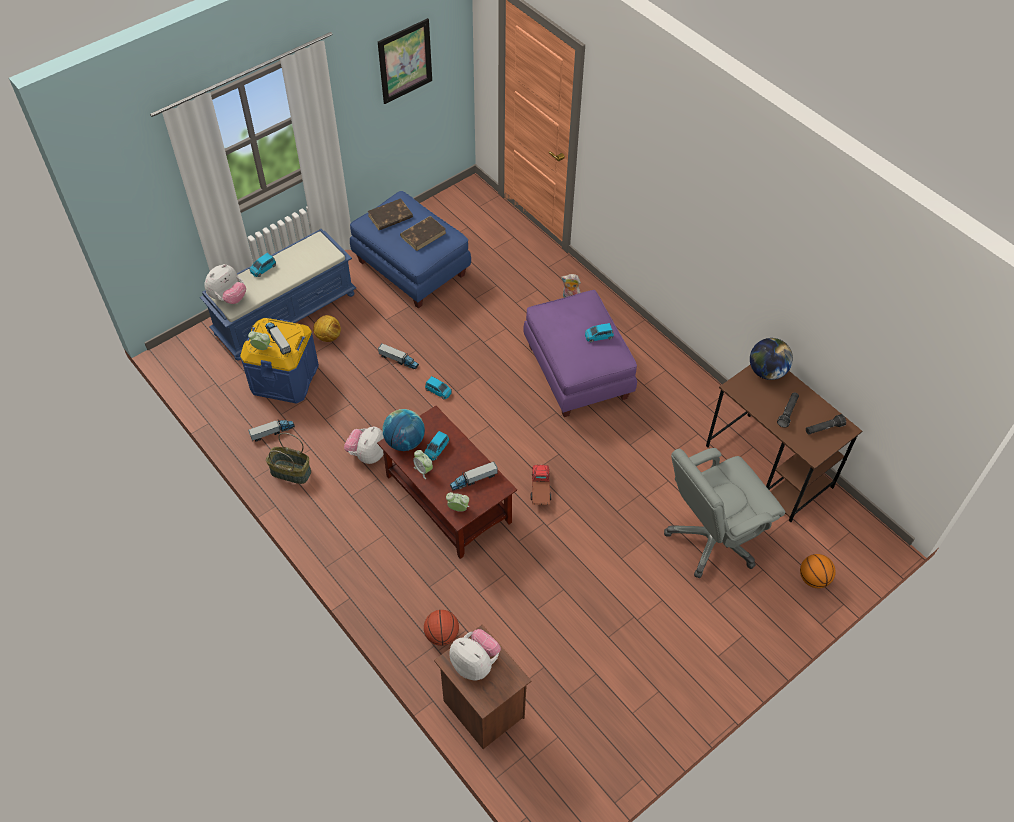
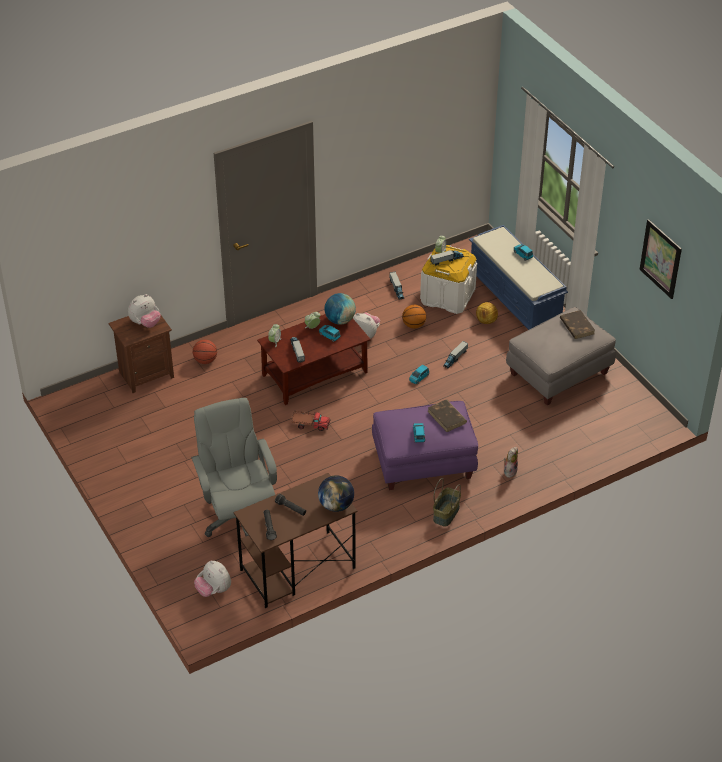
camera: 100 degrees right, 10 degrees down
plush toy [204,264,246,304] -> plush toy moved to [194,561,231,597]
blue storage box [240,318,319,404] -> white storage box [420,245,477,314]
basket [266,433,311,484] -> basket moved to [433,478,461,527]
blue ottoman [350,191,471,308] -> grey ottoman [506,307,616,406]
brown book [400,216,446,251] -> brown book moved to [427,399,467,432]
basketball [800,554,836,588] -> basketball moved to [402,305,426,329]

